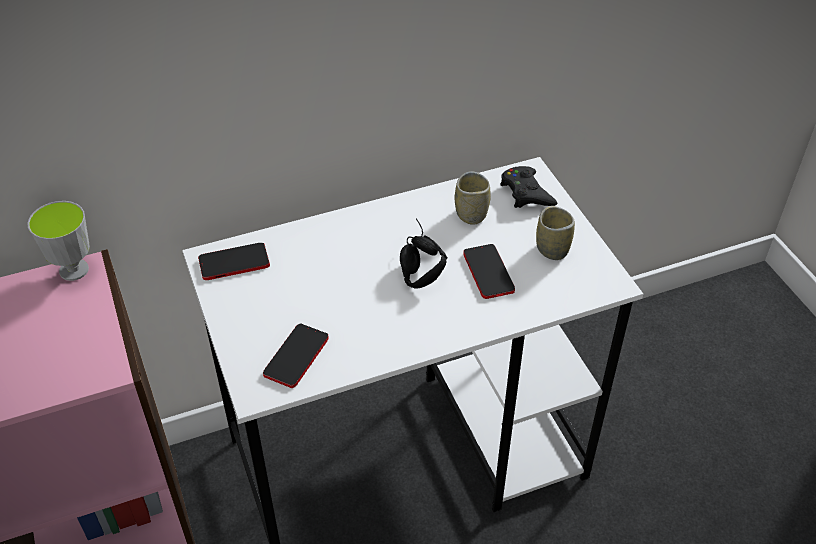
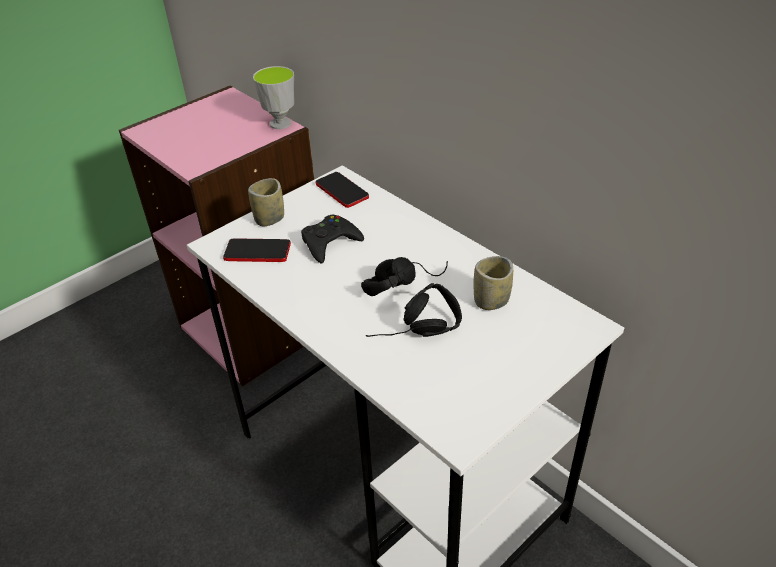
camera: 70 degrees right, 5 degrees down
phone [463,244,515,299] -> black headphones [366,283,462,337]
black game controller [500,166,557,208] -> black game controller moved to [301,214,364,264]
cup [536,206,575,260] -> cup moved to [248,178,284,226]

